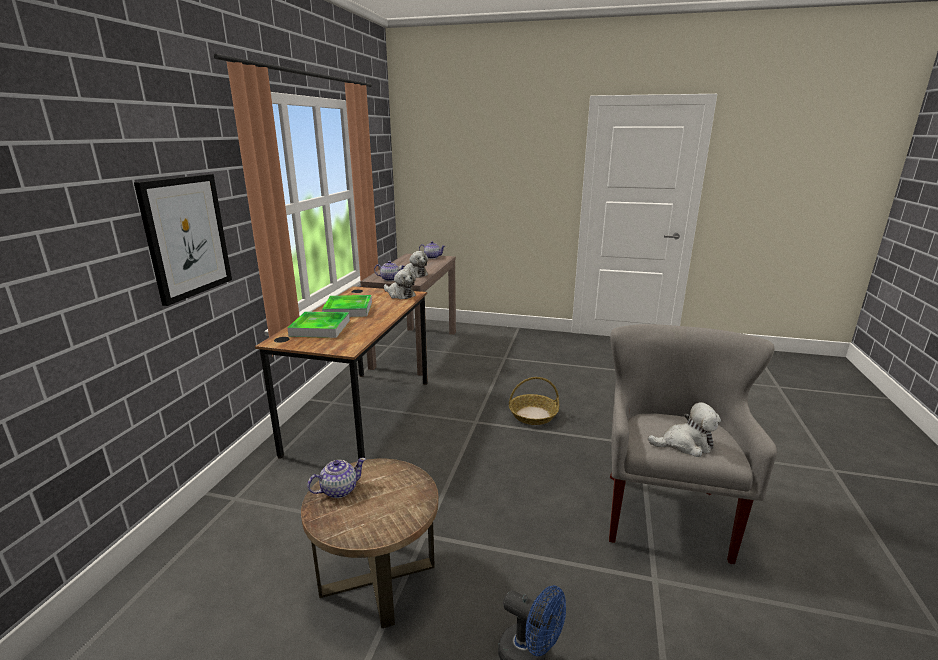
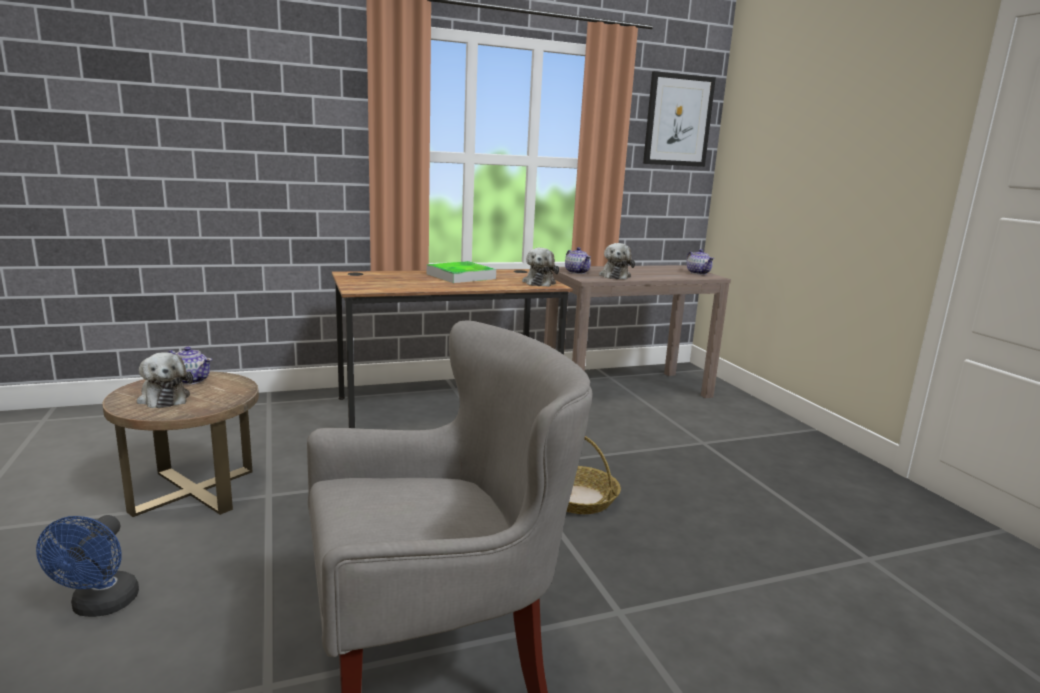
camera: 55 degrees right, 5 degrees down
picture [134,174,232,306] -> picture moved to [643,71,716,167]
tray [287,312,350,338] -> none
plush toy [648,402,721,457] -> plush toy moved to [137,353,193,408]

